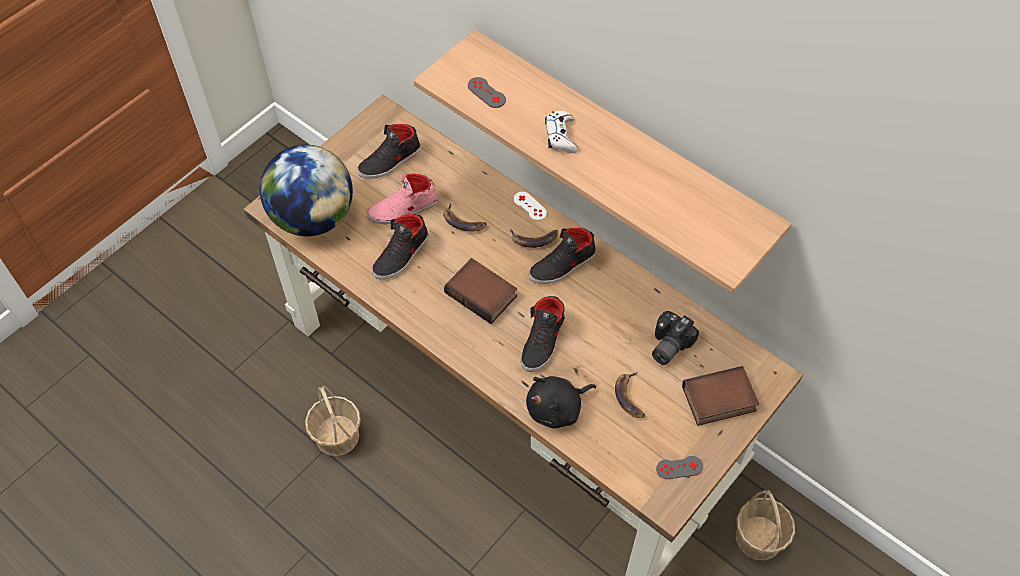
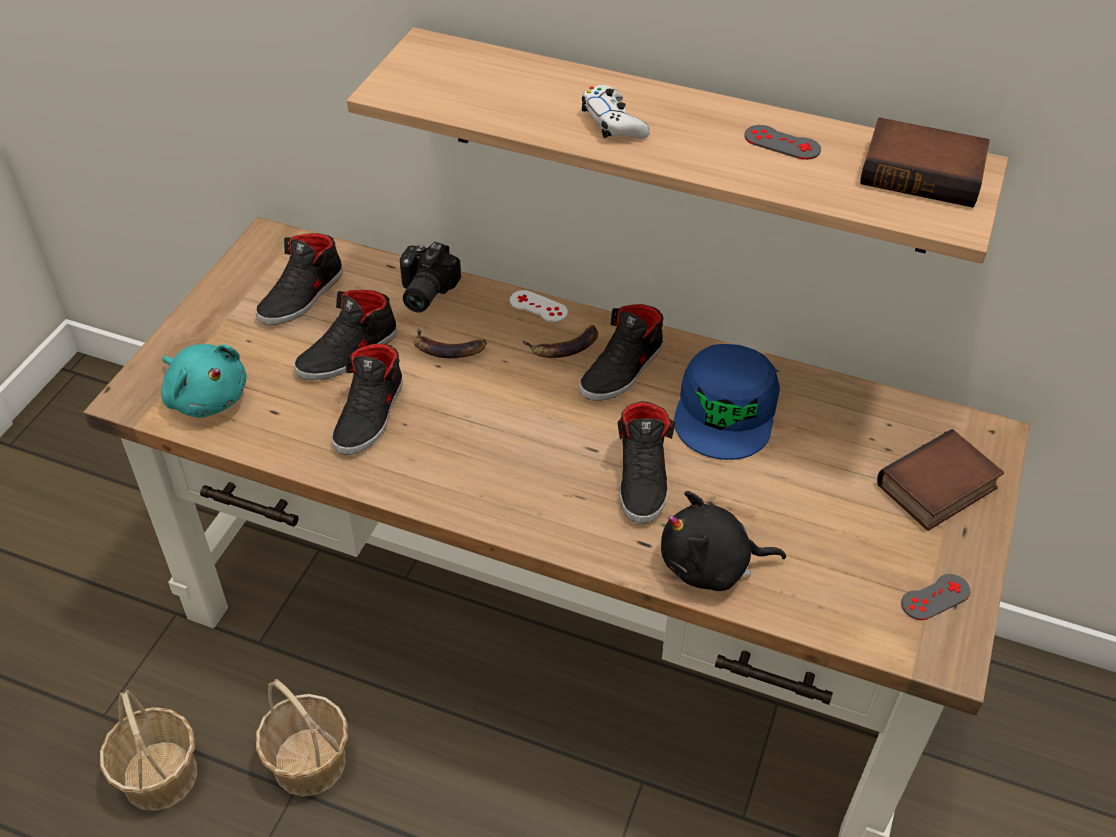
camera: 20 degrees left, 10 degrees down
globe [260,145,353,236] -> turquoise plush toy [161,344,247,418]
pink shoe [367,173,438,224] -> black shoe [294,290,397,380]
book [444,258,517,324] -> book moved to [860,117,990,208]
grey game controller [468,77,506,108] -> grey game controller moved to [744,125,821,160]
black plush toy [526,376,596,428] -> black plush toy turned 45 degrees clockwise [661,491,786,591]
banana [615,372,645,418] -> none
camera [652,311,699,365] -> camera moved to [400,242,461,312]
basket [736,490,795,560] -> basket moved to [100,690,197,811]
none -> blue cap [674,344,780,460]

